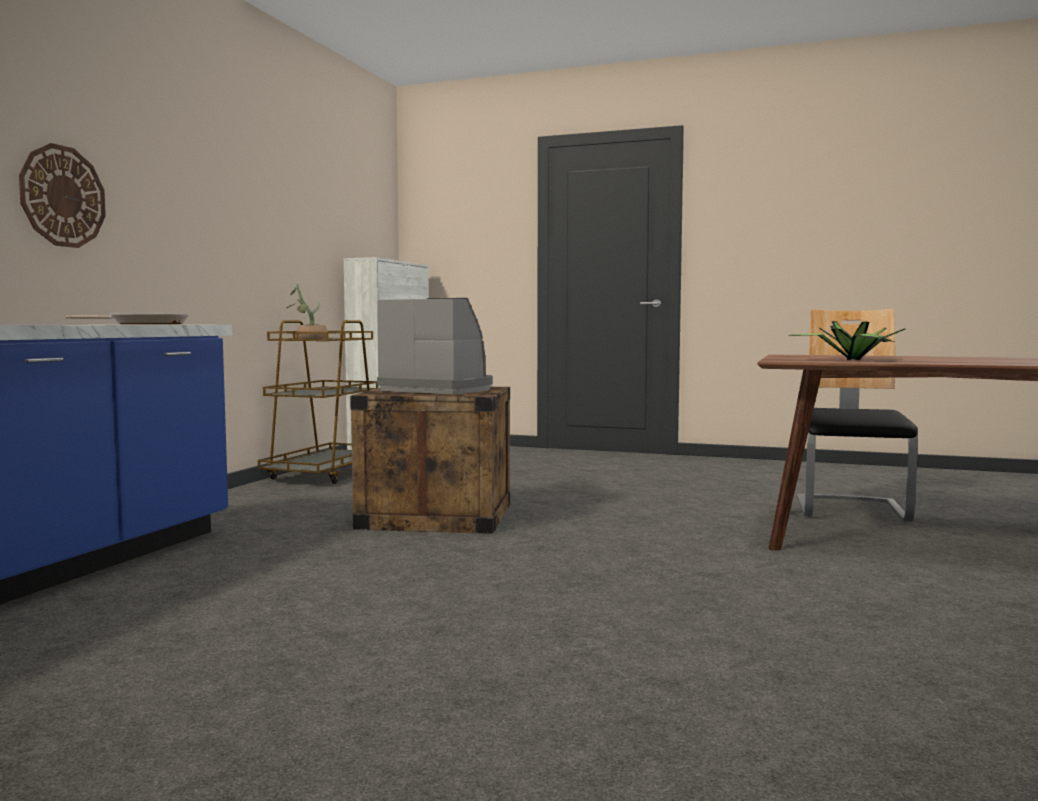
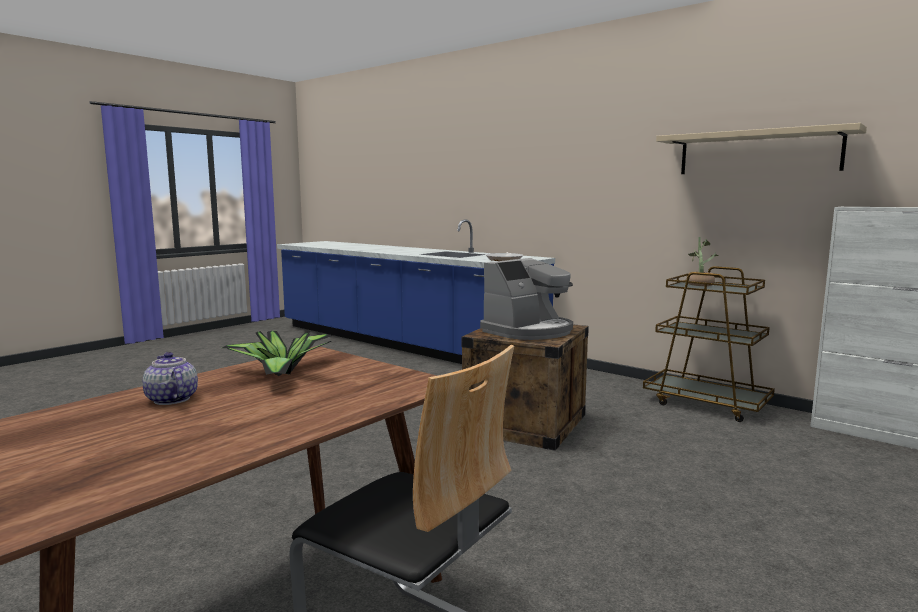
camera: 110 degrees right, 5 degrees up
wall clock [19,143,106,248] -> none
none -> teapot [142,352,198,405]
none -> beige shelf [656,123,867,174]

